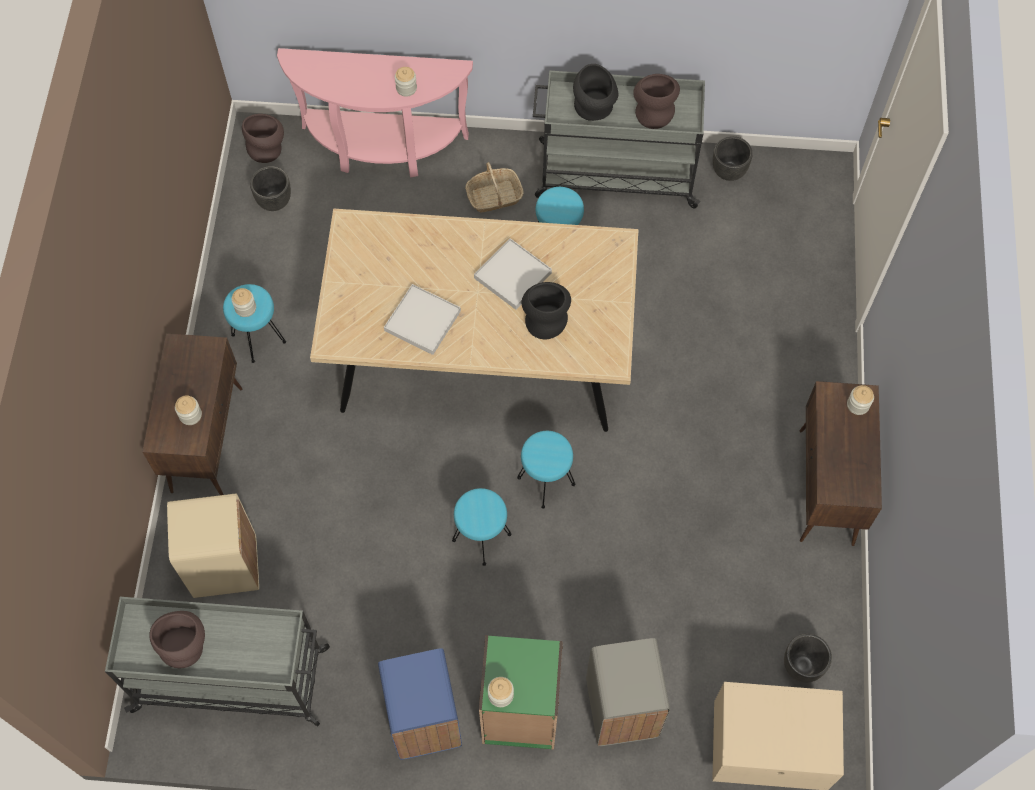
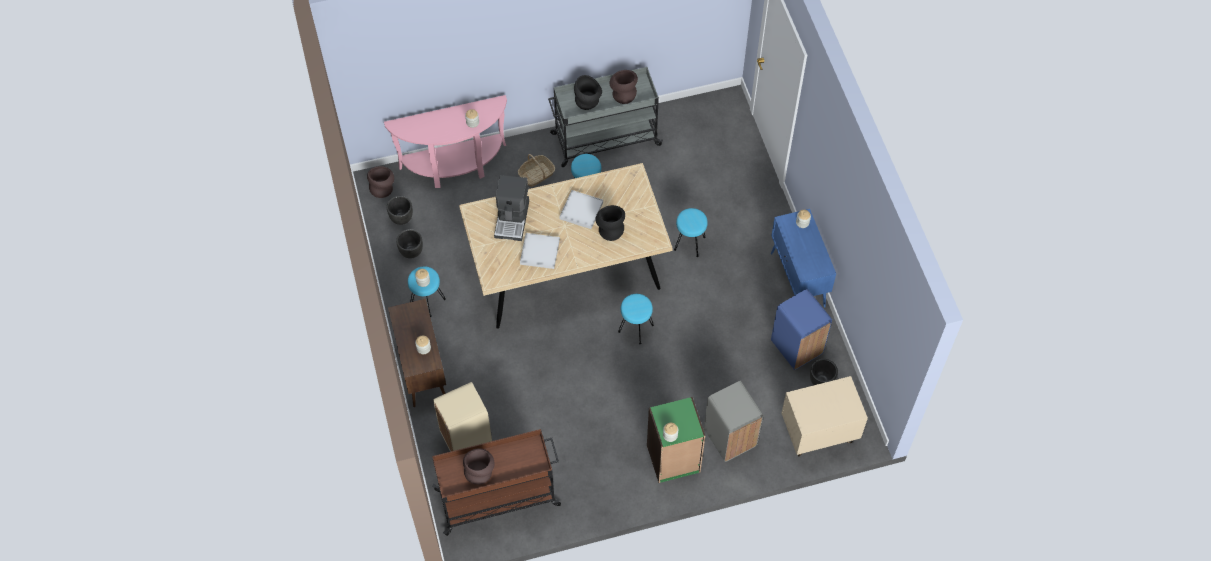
camera: 20 degrees left, 5 degrees down
grey cart [105,597,330,726] -> brown cart [432,429,561,536]
blue trash can [378,649,462,760] -> blue trash can moved to [771,289,832,370]
turquoise stool [452,488,511,566] -> turquoise stool moved to [674,208,708,257]
black planter [713,136,753,181] -> black planter moved to [396,229,423,259]
brown cabinet [799,381,882,546] -> blue cabinet [771,209,836,308]
none -> coffee machine [494,175,529,241]

